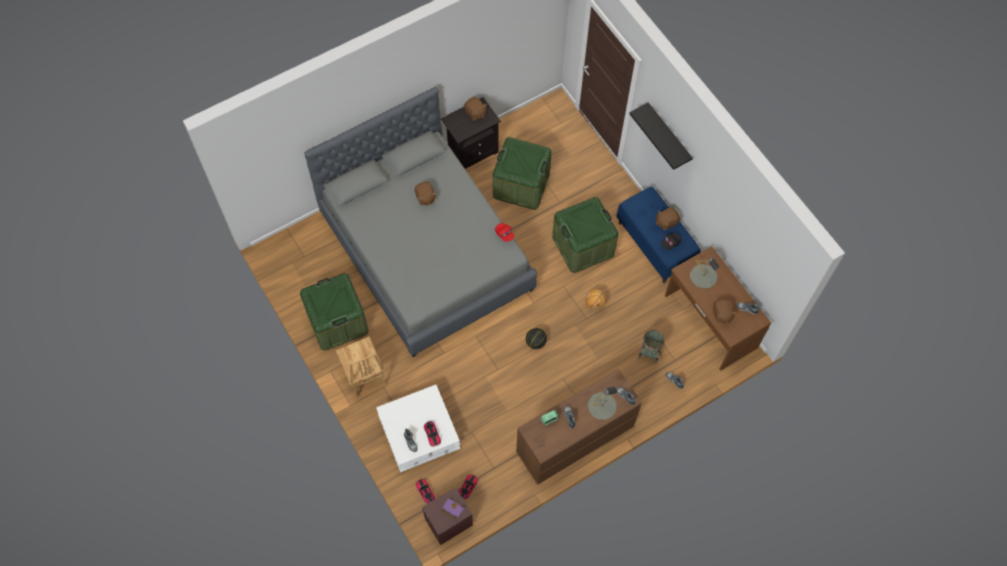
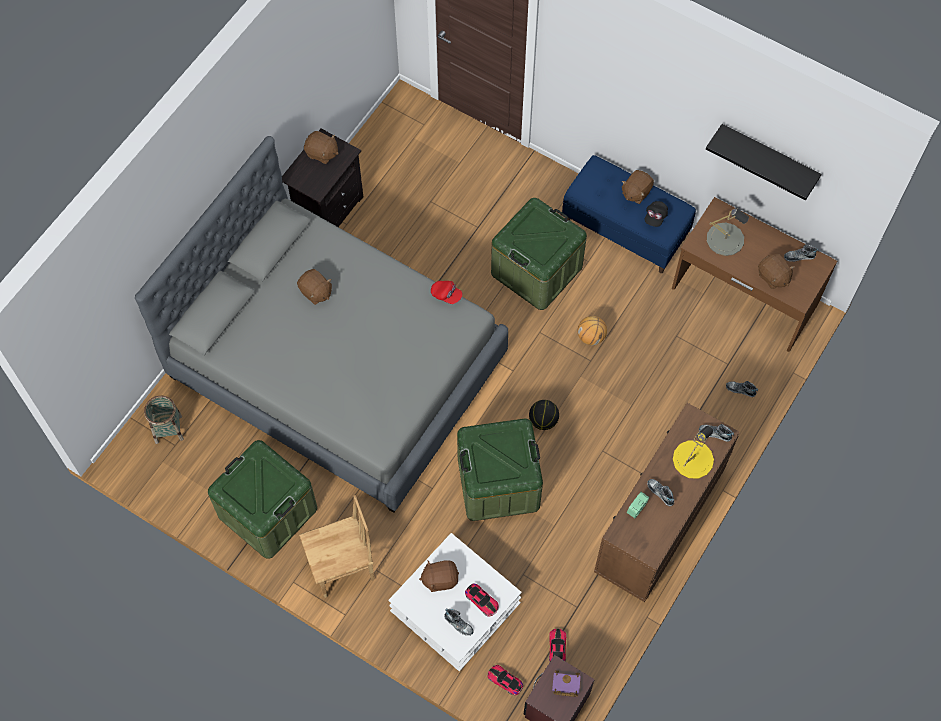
camera: 25 degrees left, 0 degrees up
brown chair [336,336,386,398] -> brown chair turned 60 degrees counterclockwise [299,495,374,598]
green storage box [493,137,552,210] -> green storage box moved to [457,419,543,521]
grey table lamp [588,387,617,420] -> yellow table lamp [673,426,714,478]
black shelf [629,102,693,170] -> black shelf moved to [706,124,822,200]
basket [638,329,665,364] -> basket moved to [144,396,184,444]
none -> brown plush toy [419,560,459,592]

